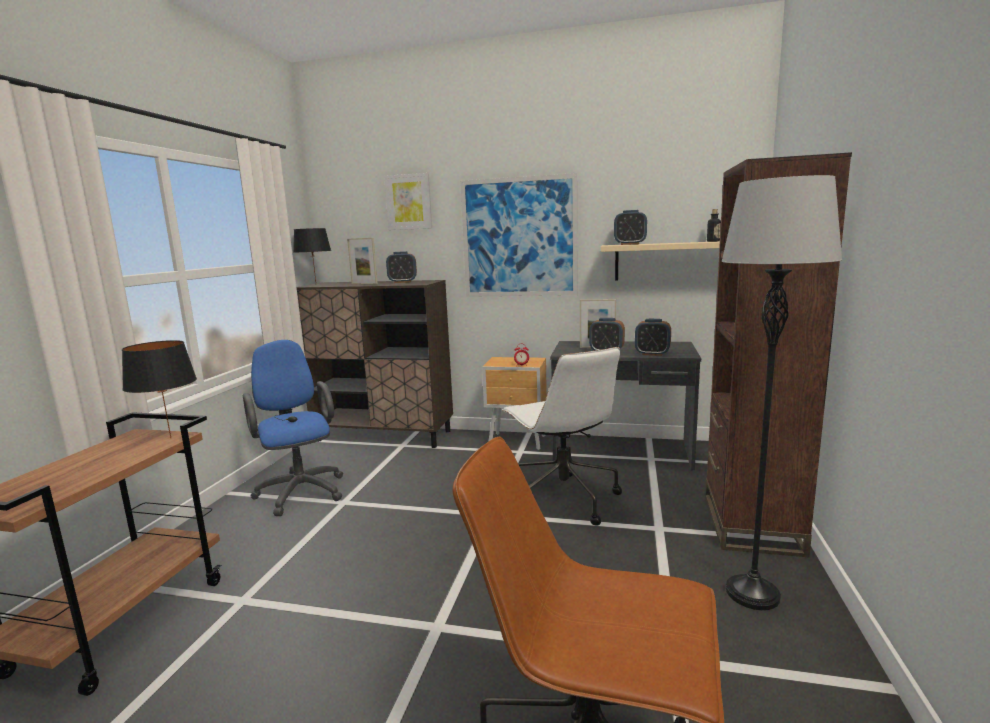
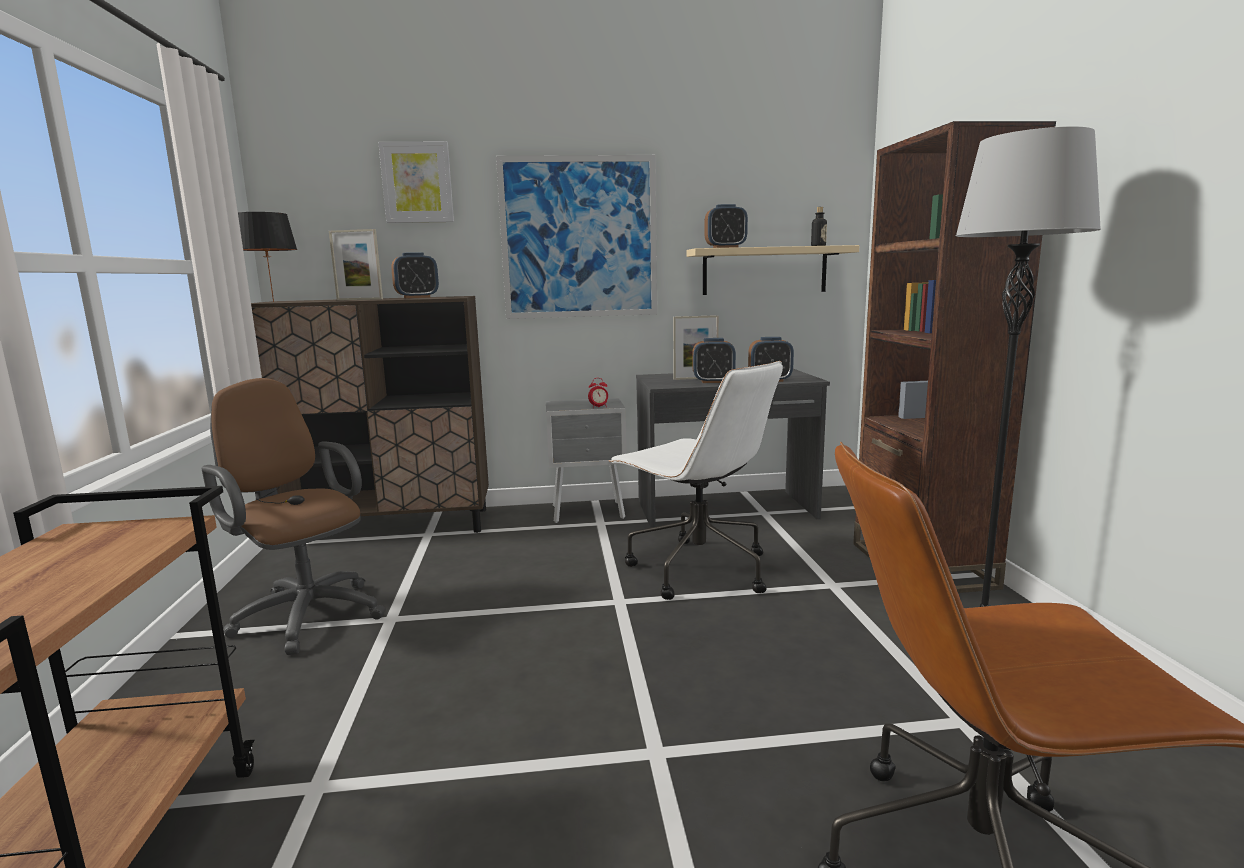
camera: 20 degrees left, 0 degrees up
black table lamp [122,340,197,438] -> none
blue office chair [243,340,343,516] -> brown office chair [202,378,386,655]
brown nightstand [482,357,547,450] -> grey nightstand [546,398,626,523]

